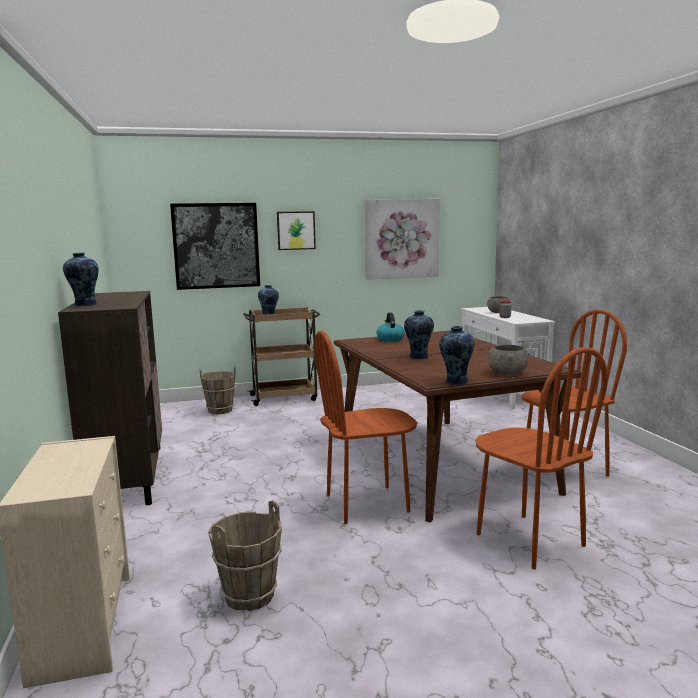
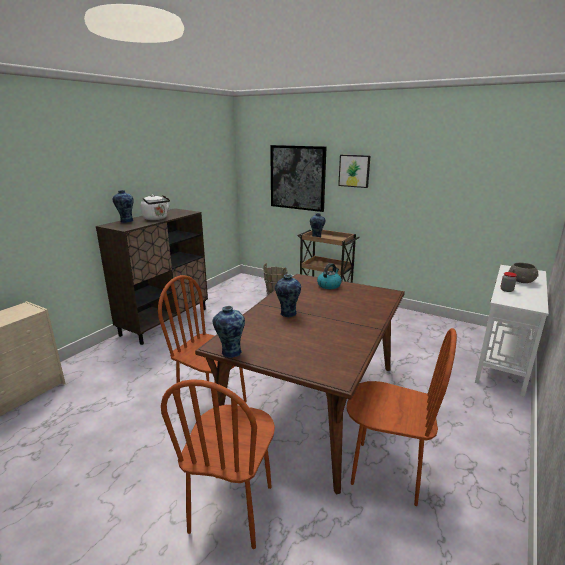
camera: 45 degrees right, 10 degrees up
brown bucket [208,500,282,611] -> none
picture [364,199,440,280] -> none
grey bowl [488,345,529,375] -> none
none -> white kettle [141,195,170,220]

